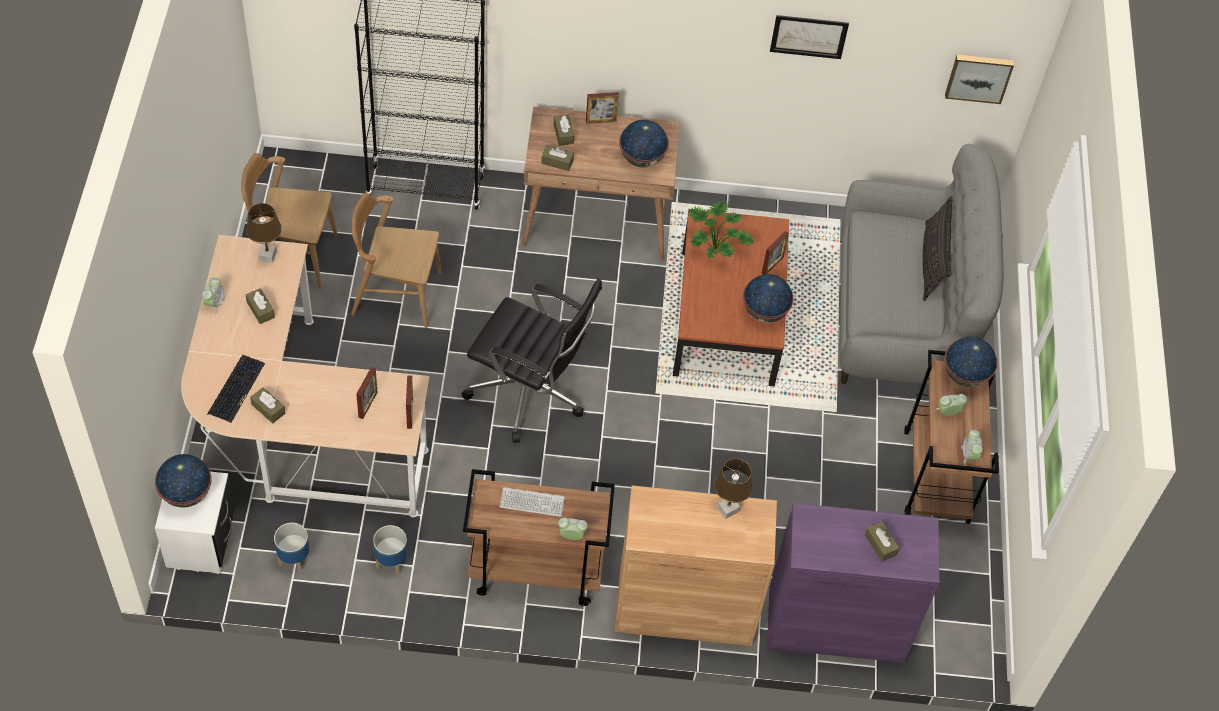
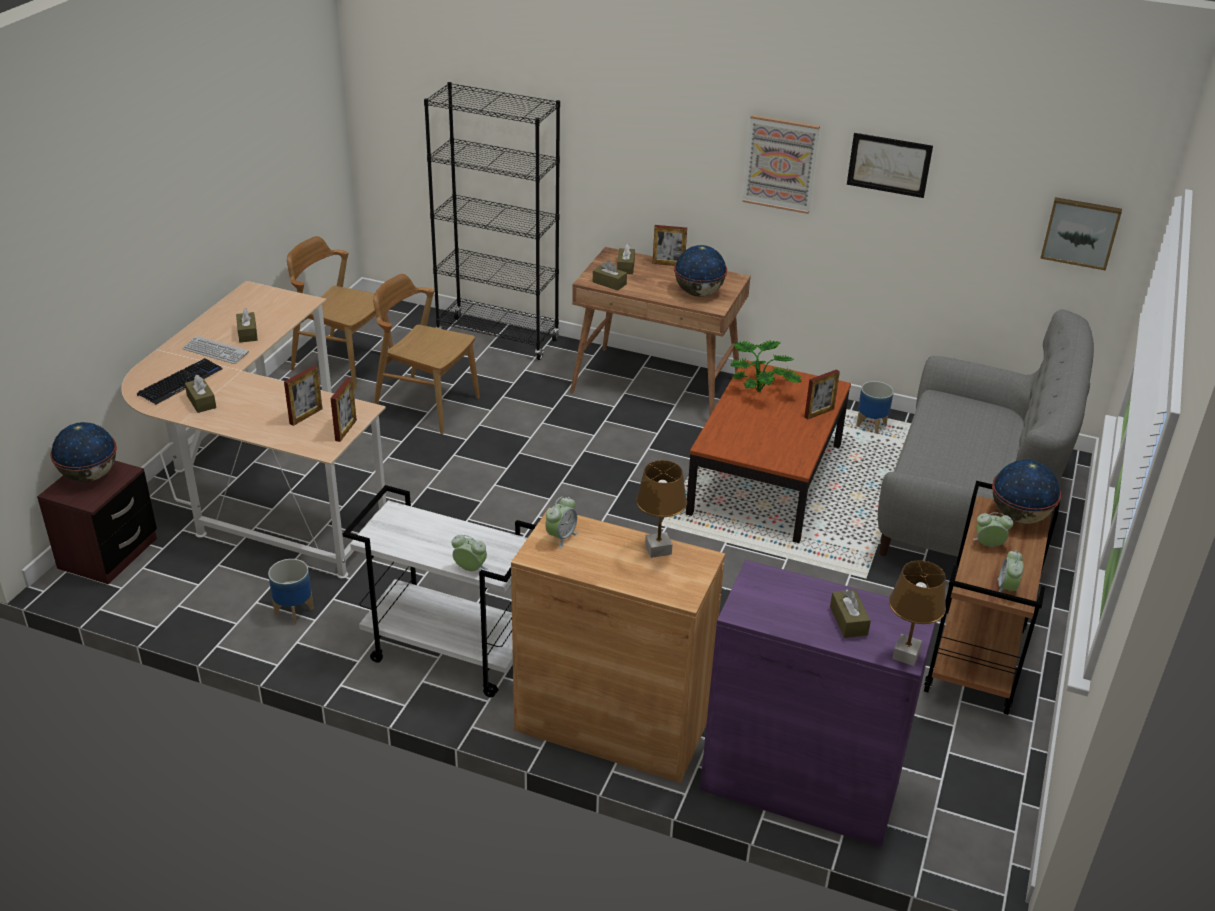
camera: 20 degrees right, 20 degrees down
white nightstand [155,472,235,573] -> brown nightstand [37,461,157,584]
alarm clock [202,277,226,314] -> alarm clock moved to [545,497,578,549]
brown table lamp [246,203,282,263] -> brown table lamp moved to [889,560,946,666]
planter [274,523,310,572] -> planter moved to [856,381,894,434]
black office chair [462,278,602,443] -> none
brown cart [463,469,615,606] -> white cart [342,485,536,697]
keyboard [500,487,565,517] -> keyboard moved to [182,336,249,364]
globe [743,274,794,323] -> none
pillow [923,196,953,301] -> none
none -> picture [742,115,820,214]

